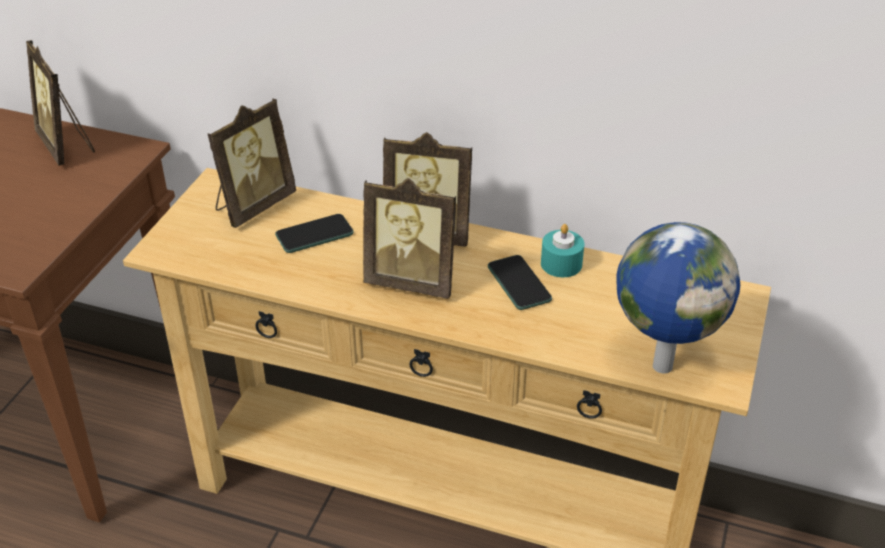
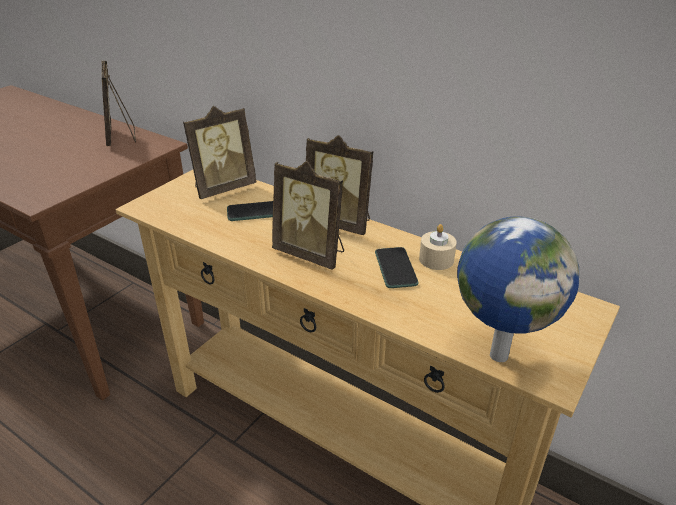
camera: 15 degrees right, 5 degrees down
turquoise candle [541,224,584,277] -> beige candle [419,224,457,270]

